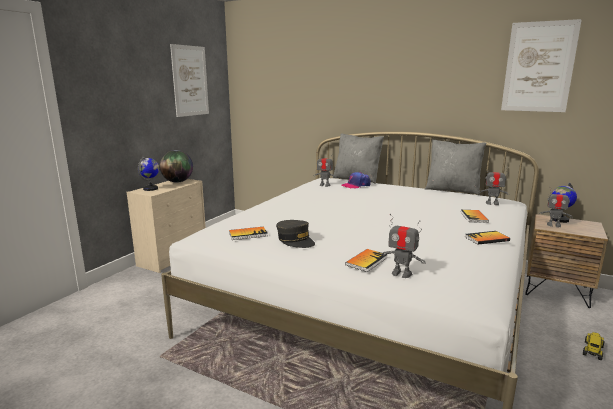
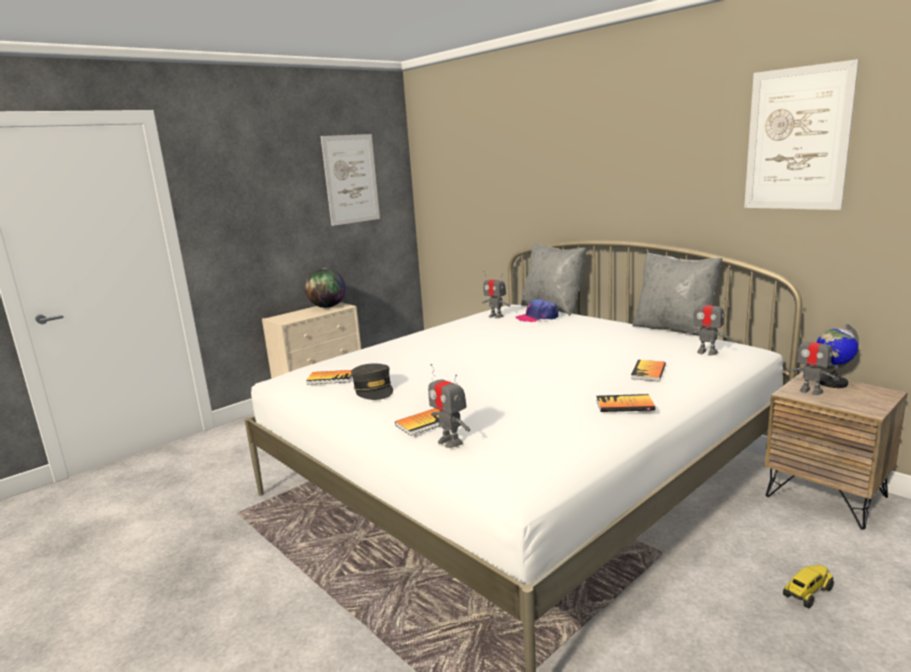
camera: 20 degrees right, 0 degrees up
globe [138,156,159,191] -> none

